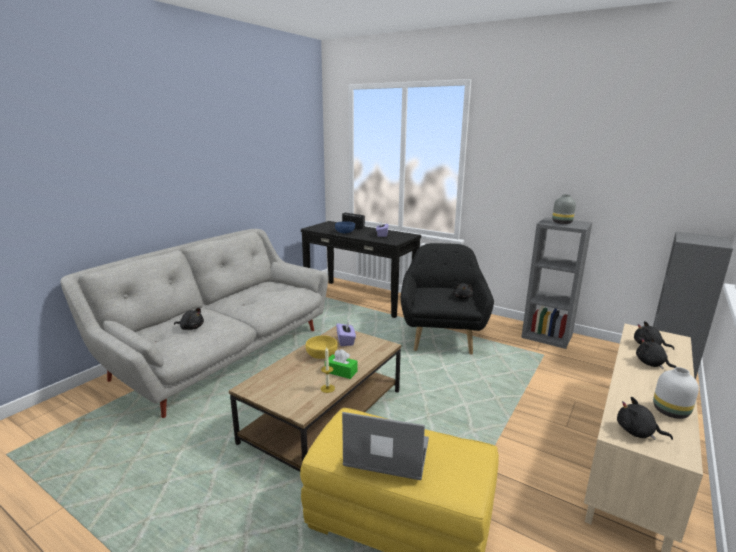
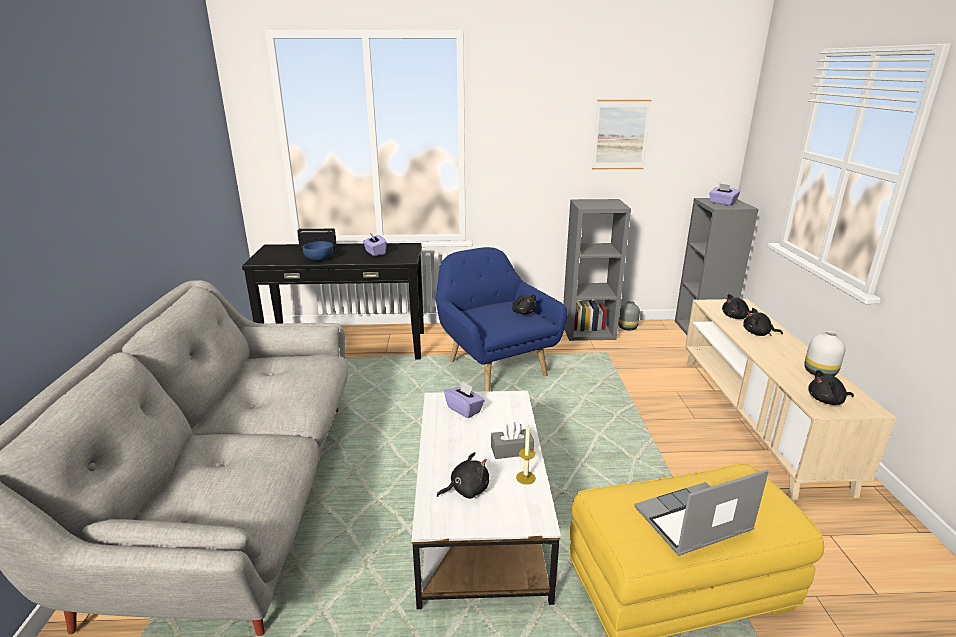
camera: 35 degrees left, 5 degrees up
black plush toy [174,308,204,330] -> black plush toy moved to [437,452,489,499]
brown coffee table [229,326,401,472] -> white coffee table [412,391,561,609]
yellow bowl [306,335,338,359] -> none
green tissue box [325,349,357,379] -> grey tissue box [491,422,534,459]
black armchair [401,243,494,355] -> blue armchair [436,247,567,392]
grey vase [552,194,576,224] -> grey vase moved to [618,301,640,331]
none -> picture [592,100,652,169]
none -> purple tissue box [709,184,740,206]

